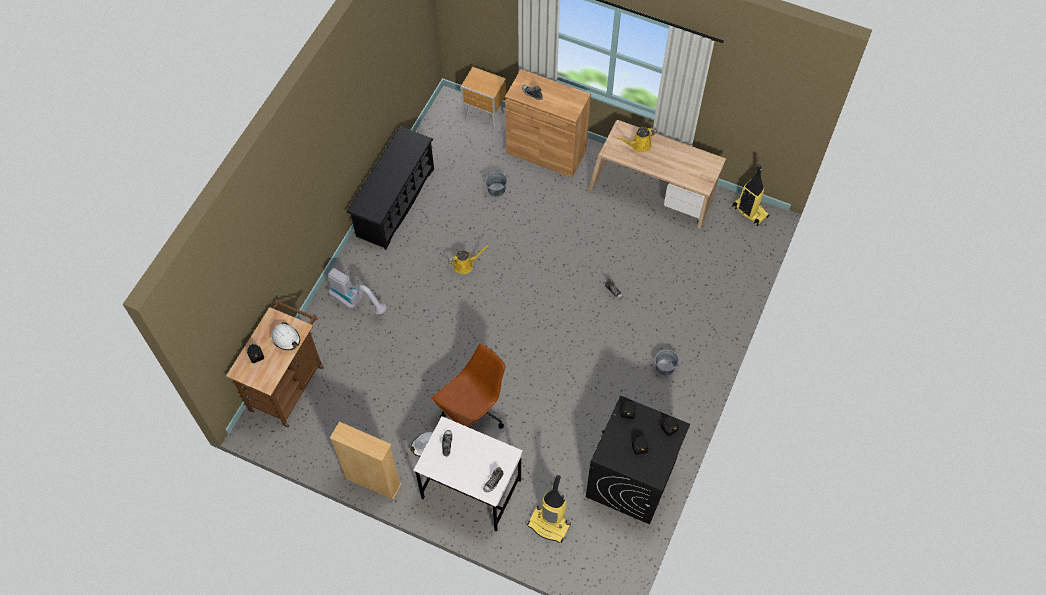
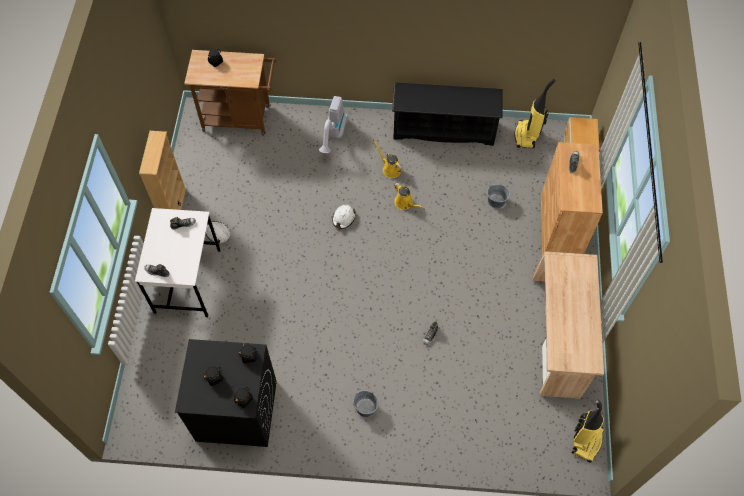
camera: 70 degrees right, 0 degrees up
white hard hat [272,322,300,350] -> white hard hat moved to [332,205,356,229]
brown office chair [431,344,505,429] -> none
vacuum cleaner [527,475,571,543] -> vacuum cleaner moved to [514,79,555,148]
yellow watering can [617,127,657,152] -> yellow watering can moved to [374,141,403,178]

